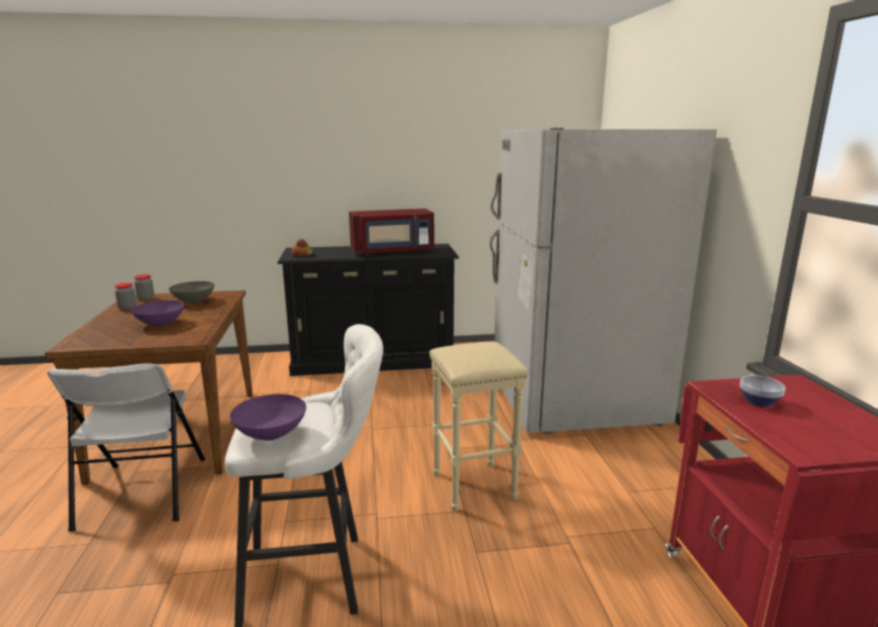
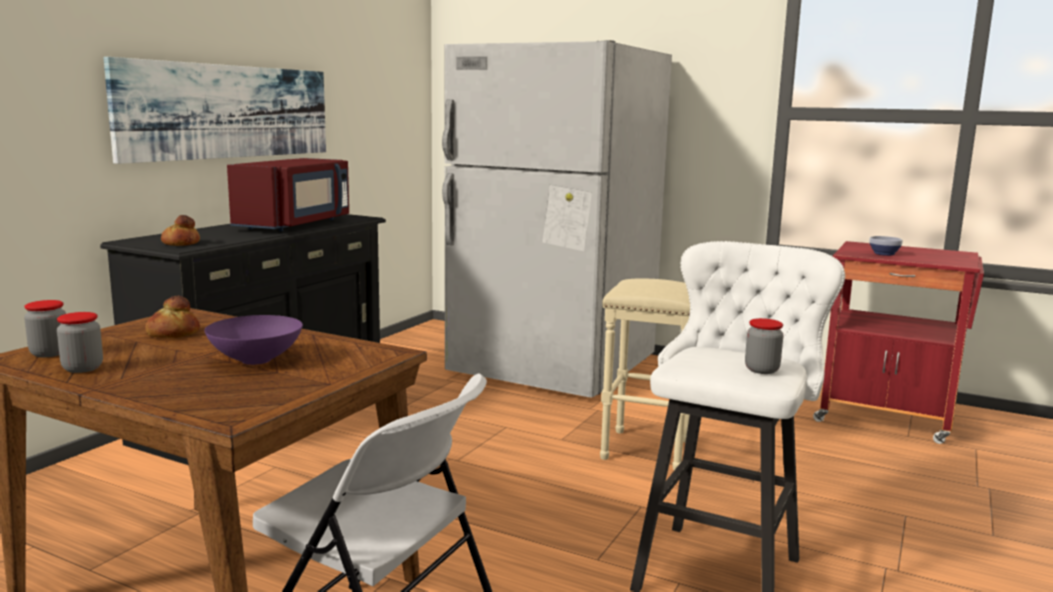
camera: 55 degrees left, 5 degrees down
grey bowl [169,281,215,304] -> bread [145,296,200,338]
purple bowl [230,394,306,441] -> jar [745,318,783,374]
none -> picture [103,57,326,164]

